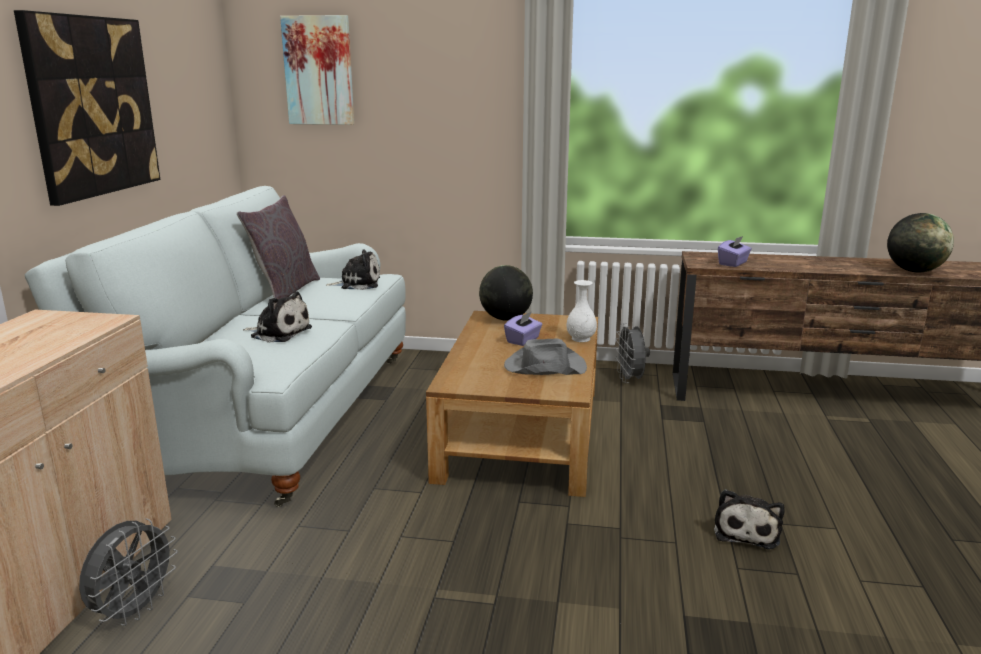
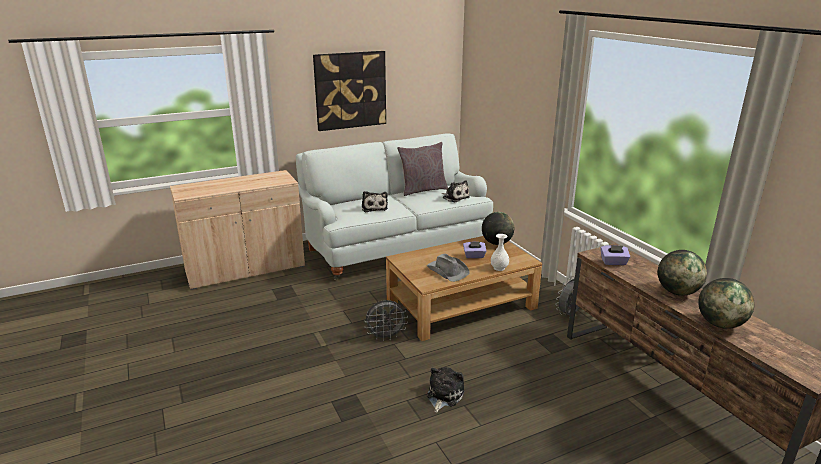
camera: 55 degrees right, 5 degrees up
grey fan [79,518,178,626] -> grey fan moved to [365,300,408,341]
picture [280,15,354,125] -> none
plush toy [714,489,785,549] -> plush toy turned 135 degrees clockwise [427,367,464,413]
none -> globe [658,250,707,296]

